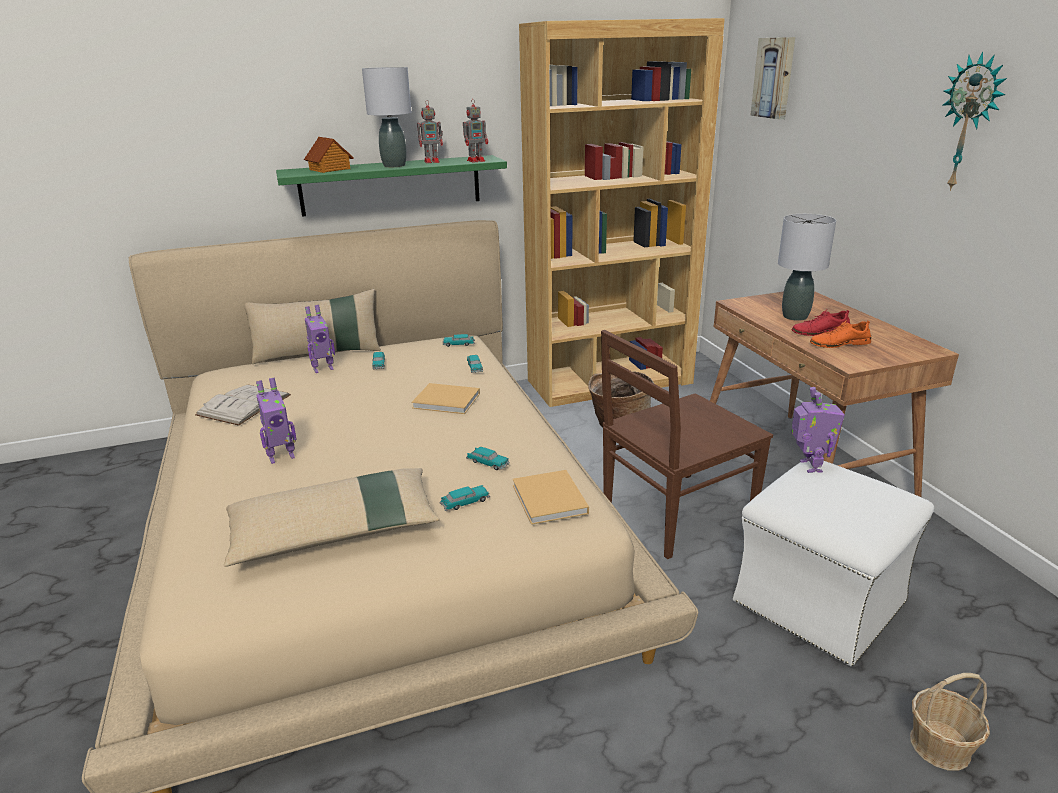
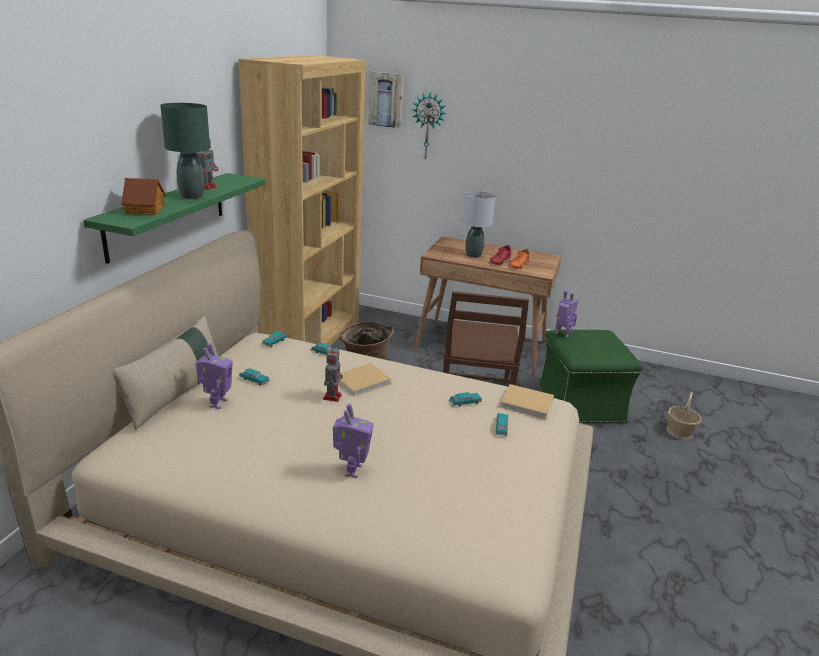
camera: 55 degrees left, 0 degrees up
white book [195,385,291,426] -> none
beige pillow [224,468,440,567] -> none
grey table lamp [362,67,412,167] -> green table lamp [160,103,210,199]
toy robot [463,99,488,162] -> toy robot moved to [323,346,343,402]
white ottoman [732,457,934,666] -> green ottoman [538,330,642,423]
wall clock [942,51,1007,191] -> wall clock moved to [412,92,447,160]

